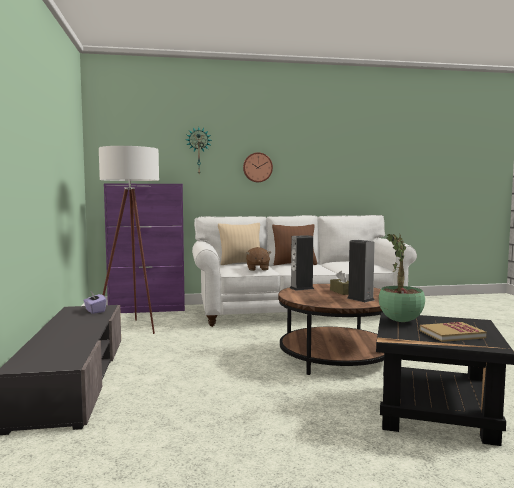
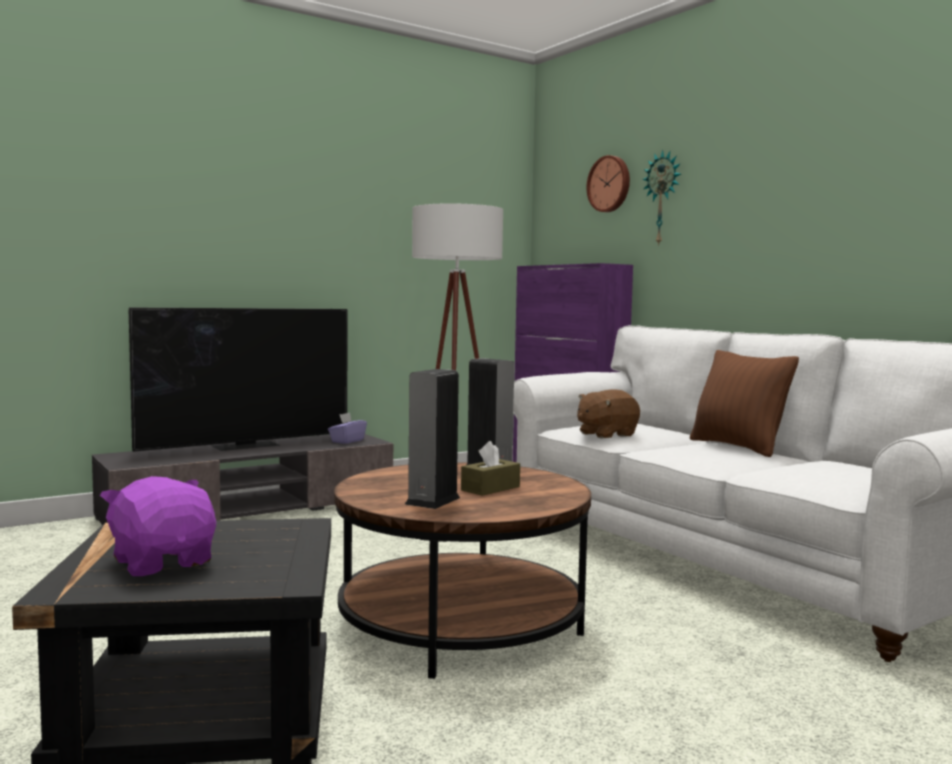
camera: 65 degrees right, 0 degrees up
beige pillow [218,223,260,265] -> none
wall clock [243,152,273,182] -> wall clock moved to [586,155,630,212]
potted plant [379,234,425,322] -> none
book [420,322,487,342] -> purple plush toy [100,476,216,576]
none -> television [129,308,347,452]

